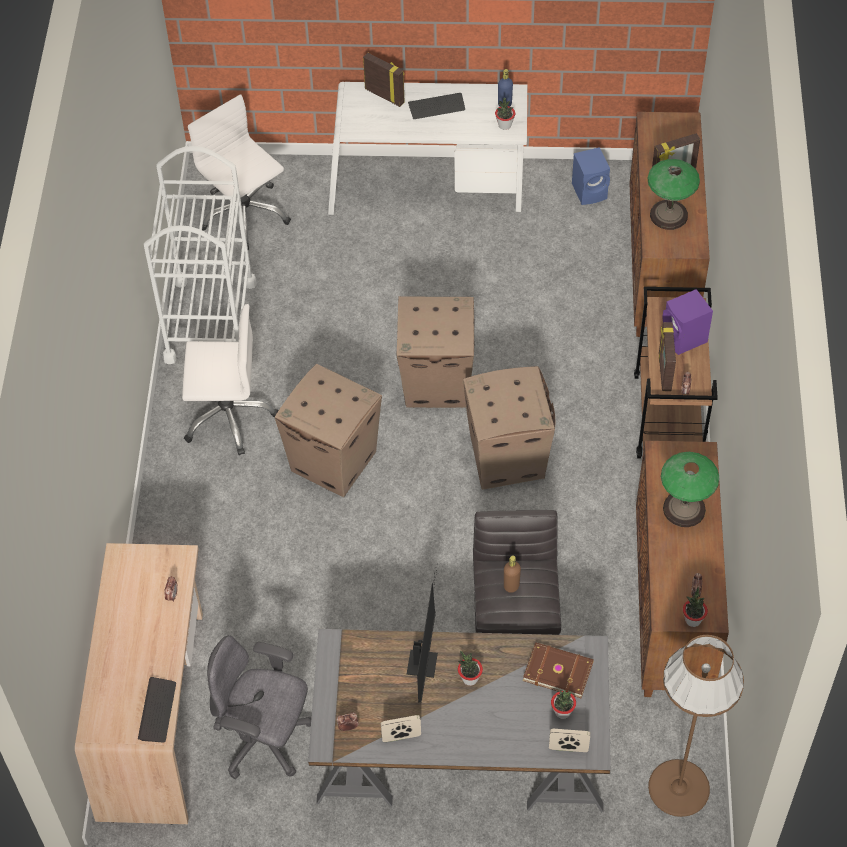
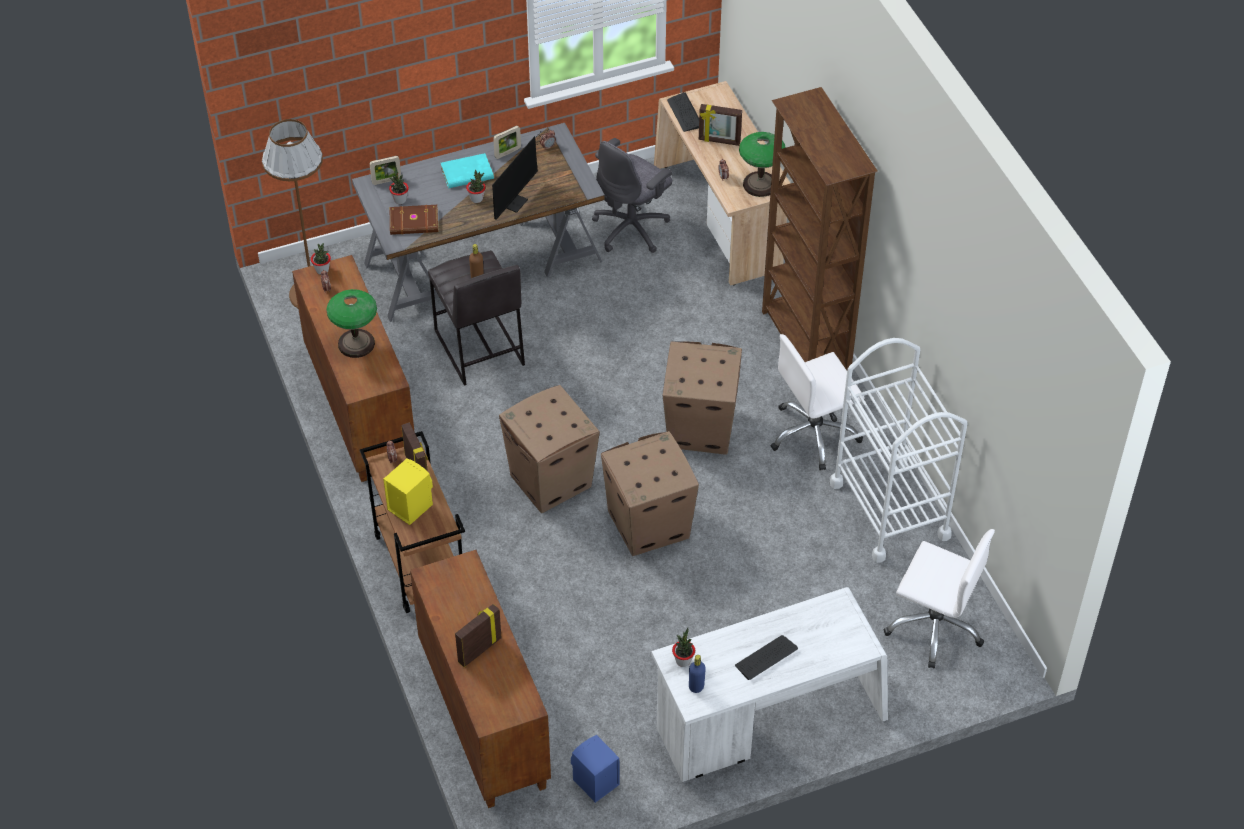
camera: 155 degrees right, 5 degrees down
grey office chair [207,635,311,779] -> grey office chair turned 135 degrees clockwise [592,138,672,253]
picture frame [363,53,405,107] -> picture frame moved to [699,104,742,146]
monitor [407,569,438,703] -> monitor turned 135 degrees counterclockwise [492,129,548,220]
table lamp [647,159,700,230] -> table lamp moved to [739,132,786,197]
purple speaker [662,289,713,355] -> yellow speaker [383,458,433,525]
none -> turquoise book [441,153,494,188]
none -> brown bookcase [762,87,878,370]

